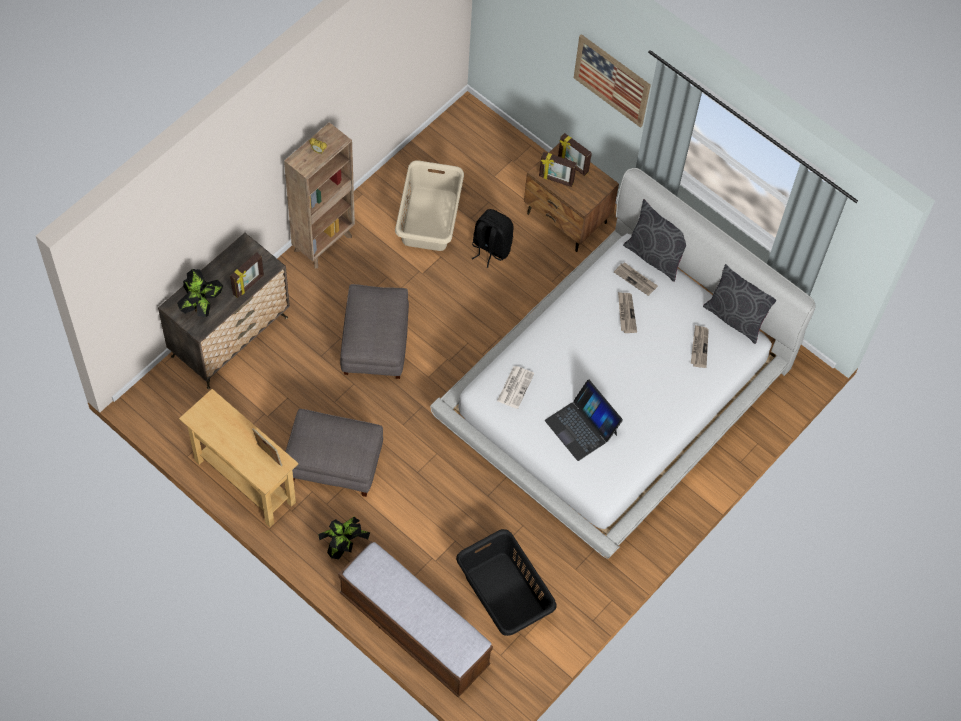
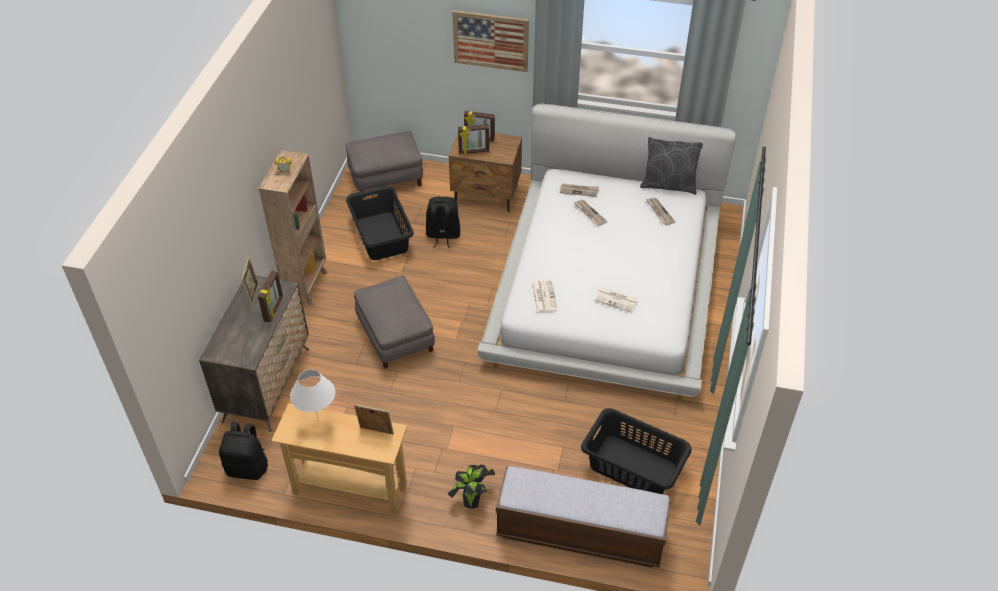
camera: 25 degrees left, 15 degrees down
potted plant [177,269,223,317] -> none
grey ottoman [285,409,383,497] -> grey ottoman moved to [346,131,423,198]
beige laundry basket [395,160,464,251] -> black laundry basket [346,186,414,260]
laptop [545,380,623,461] -> newspaper [594,287,639,313]
grey pillow [623,199,686,282] -> none
none -> black backpack [219,422,268,480]
none -> picture frame [241,257,259,306]
none -> white table lamp [290,370,335,422]

